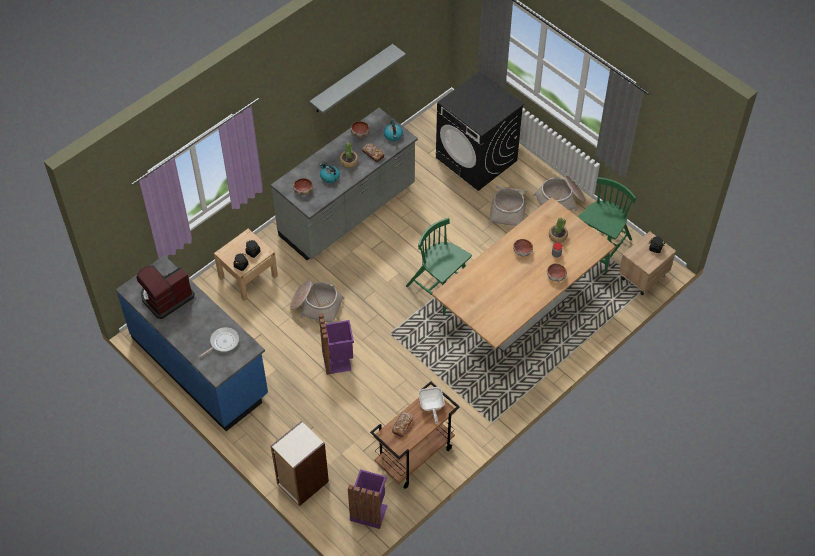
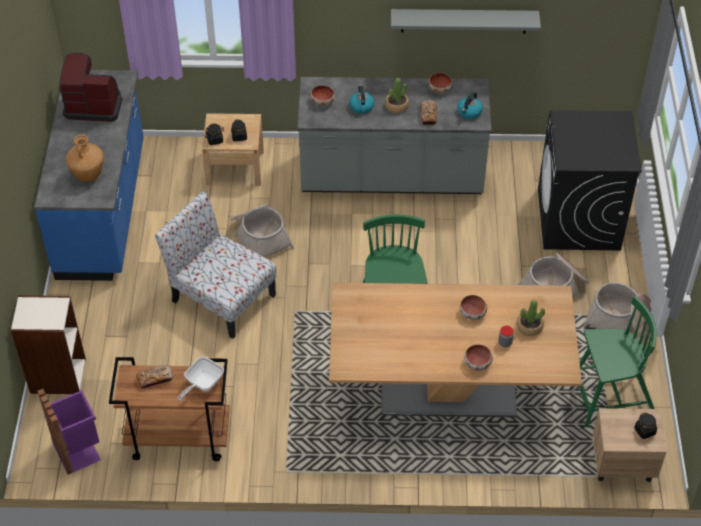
camera: 45 degrees right, 5 degrees down
frying pan [199,327,239,357] -> brown vase [66,135,104,182]
purple trash can [319,313,354,375] -> chair [155,191,277,339]

